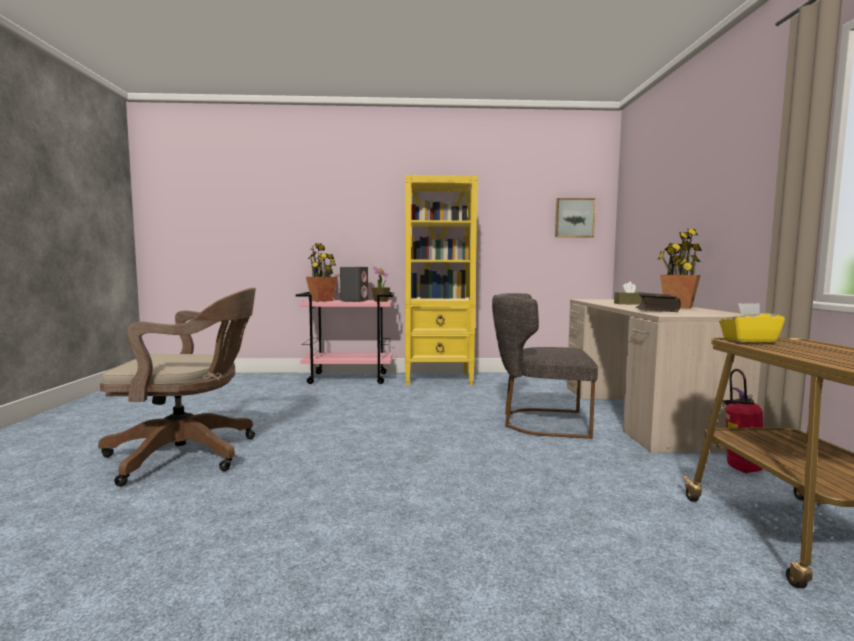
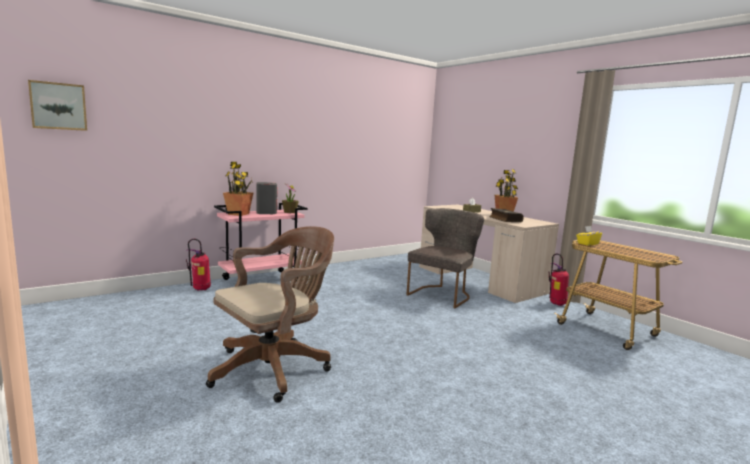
camera: 35 degrees left, 5 degrees up
yellow bookcase [405,175,478,385] -> none
grey chair [492,293,598,439] -> grey chair turned 150 degrees clockwise [406,208,484,308]
picture [555,198,596,238] -> picture moved to [28,80,87,131]
none -> fire extinguisher [186,239,211,291]

